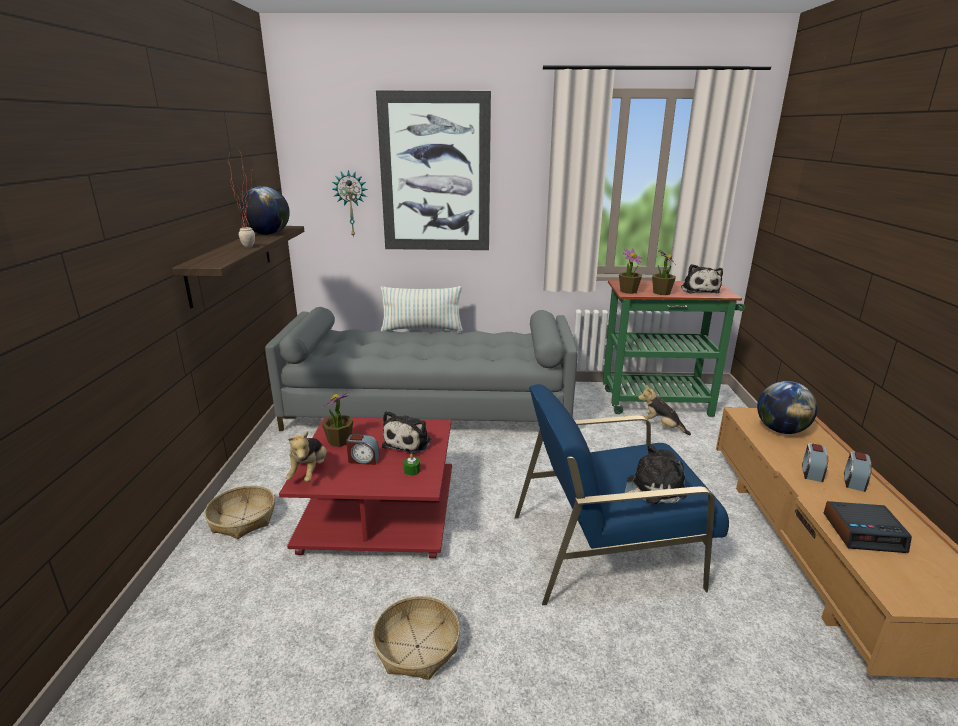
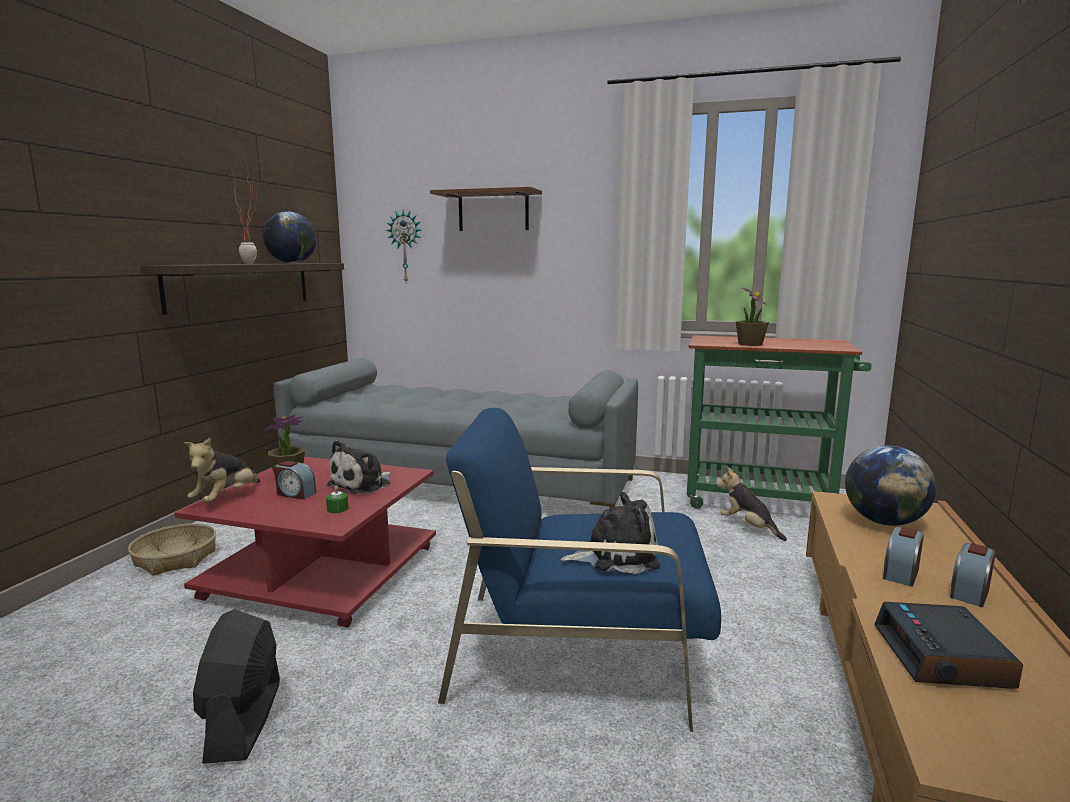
camera: 15 degrees right, 10 degrees down
basket [373,596,460,680] -> black fan [193,609,280,764]
picture [376,91,491,250] -> brown shelf [430,187,542,231]
pillow [381,286,463,332] -> none
potted plant [619,248,642,294] -> none
plush toy [681,264,723,294] -> none
alarm clock [824,501,912,553] -> alarm clock turned 75 degrees clockwise [874,602,1023,689]

